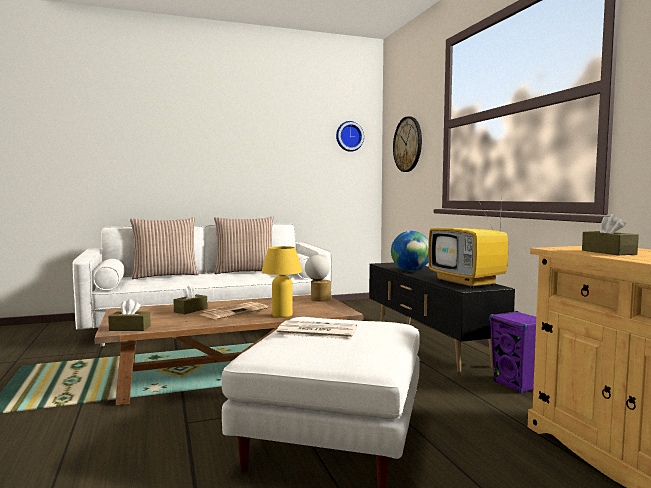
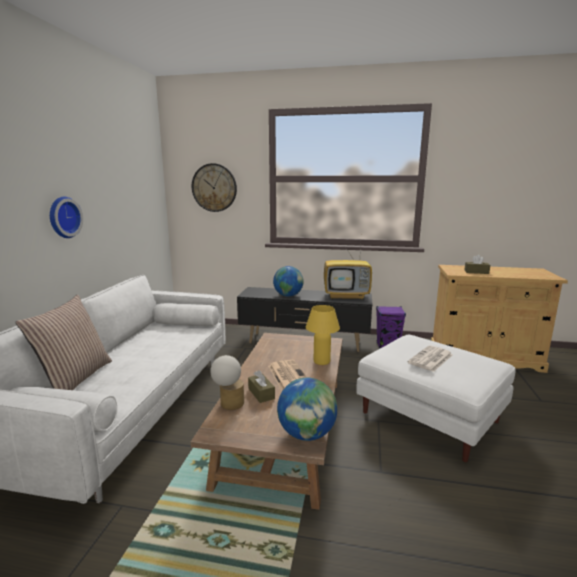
camera: 60 degrees left, 10 degrees up
brown tissue box [108,299,151,331] -> globe [277,377,337,441]
pillow [214,217,274,274] -> none
table lamp [305,255,331,302] -> table lamp moved to [210,355,244,410]
wall clock [336,121,364,152] -> wall clock moved to [50,197,83,238]

